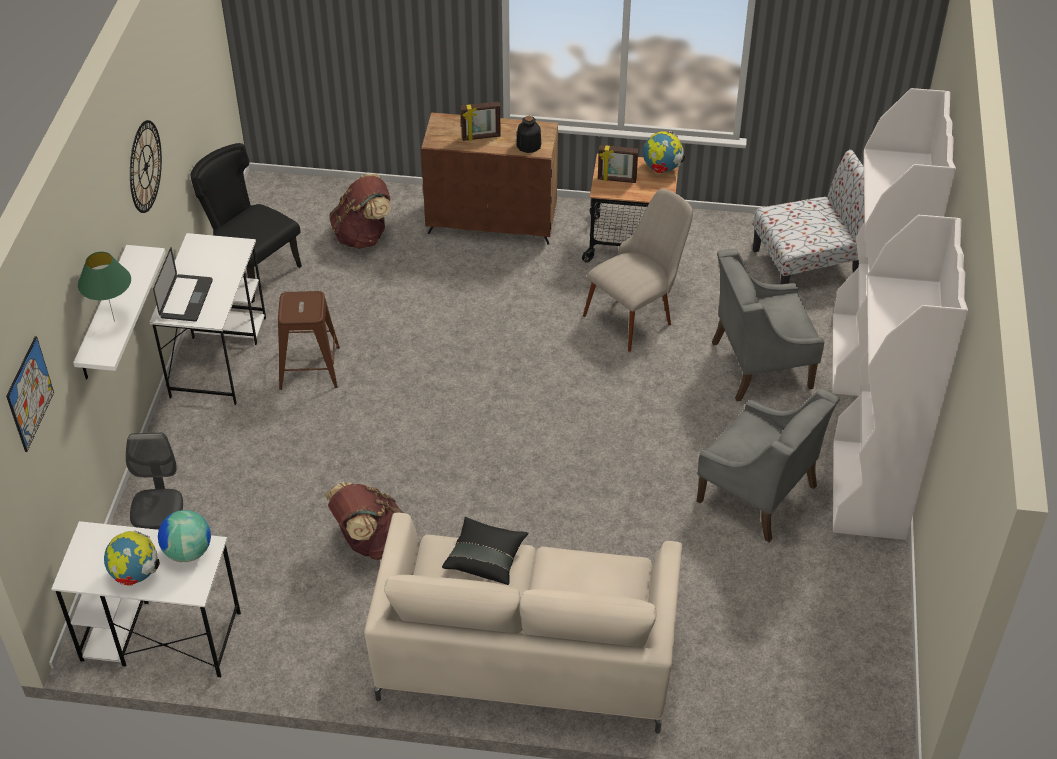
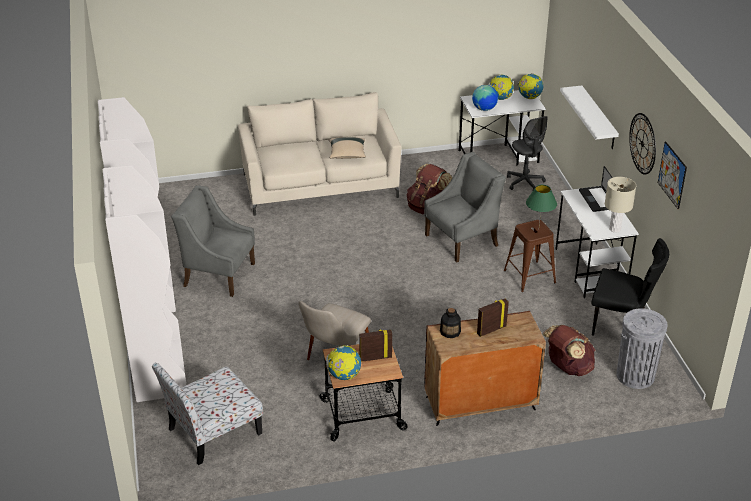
camera: 160 degrees right, 10 degrees down
picture [6,336,54,452] -> picture moved to [658,141,687,209]
green table lamp [78,252,131,322] -> green table lamp moved to [526,185,557,225]
black pillow [442,517,528,585] -> beige pillow [329,137,366,159]
grey armchair [712,249,824,401] -> grey armchair moved to [424,152,506,263]
none -> globe [518,73,543,99]
none -> beige table lamp [605,177,636,232]
none -> grey trash can [617,308,668,389]

